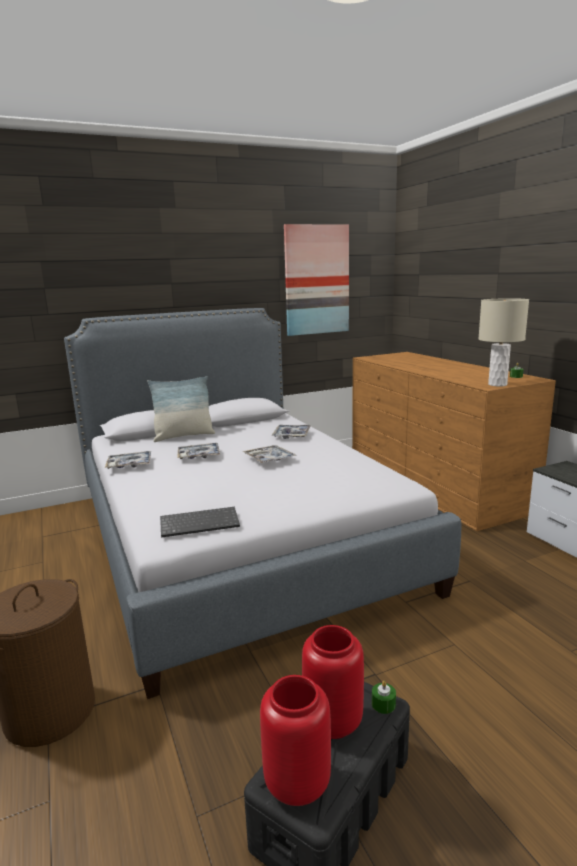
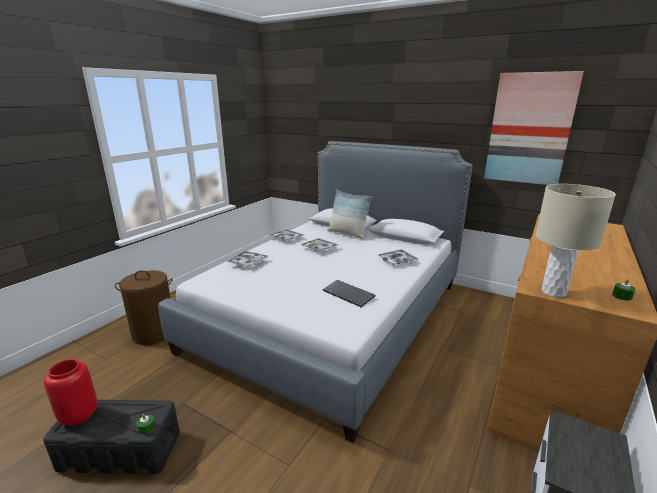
camera: 55 degrees right, 5 degrees up
keyboard [160,507,240,538] -> keyboard moved to [323,280,376,307]
tray [242,445,297,463] -> tray moved to [227,251,268,267]
red vase [302,625,364,739] -> none

